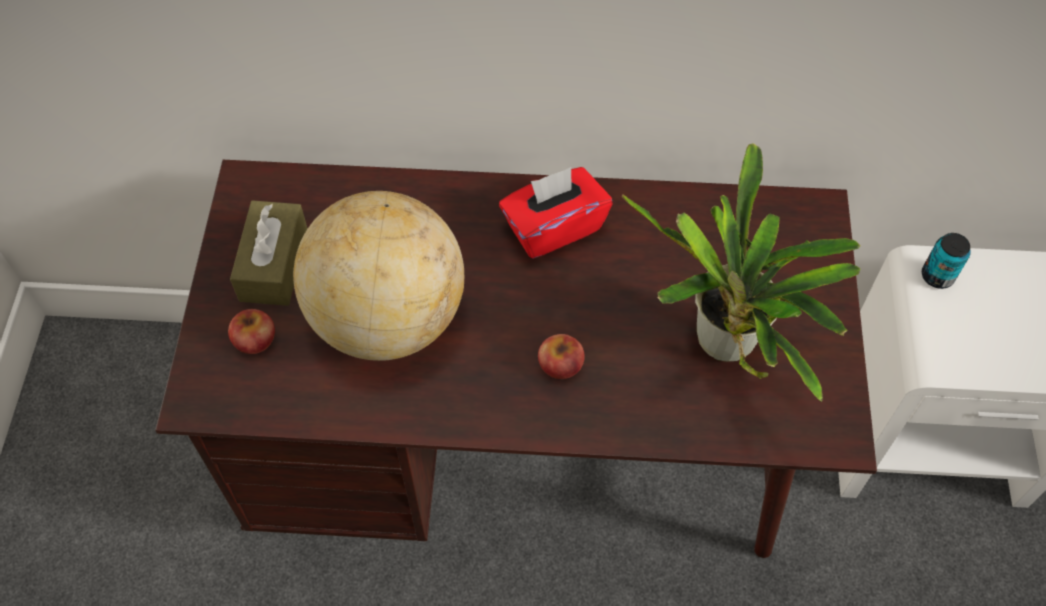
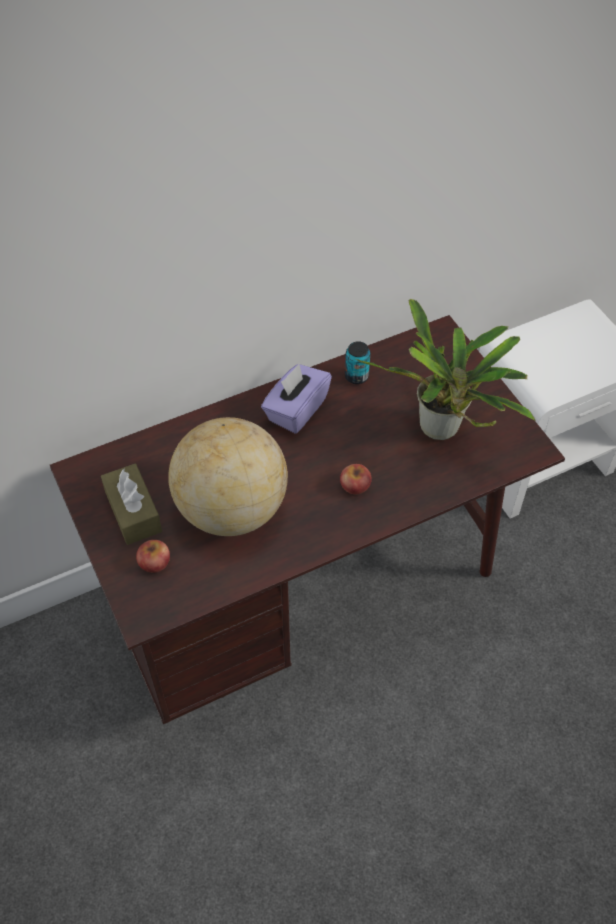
camera: 30 degrees left, 5 degrees down
red tissue box [499,167,612,259] -> purple tissue box [261,364,332,434]
can [922,233,971,289] -> can moved to [345,341,370,384]

